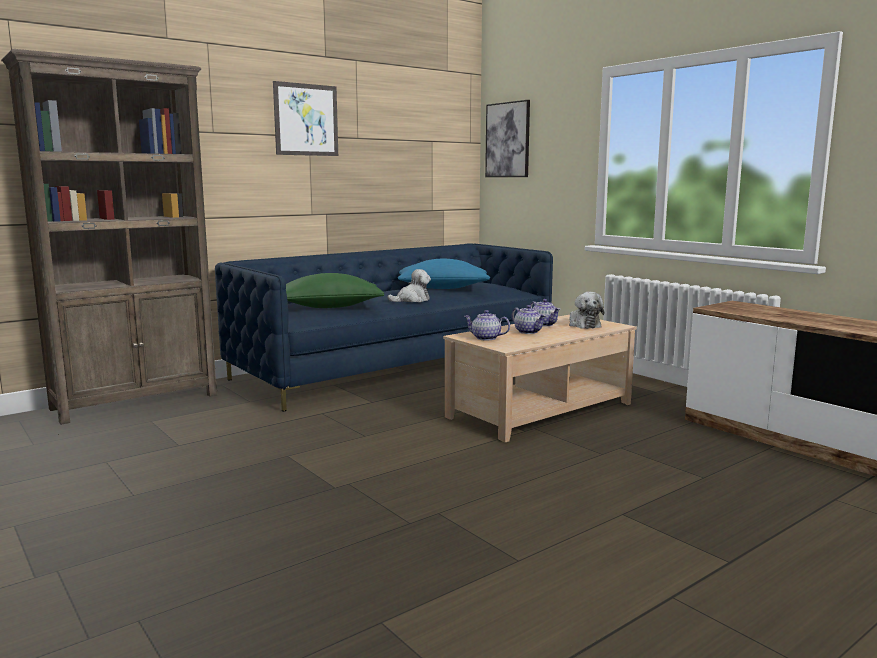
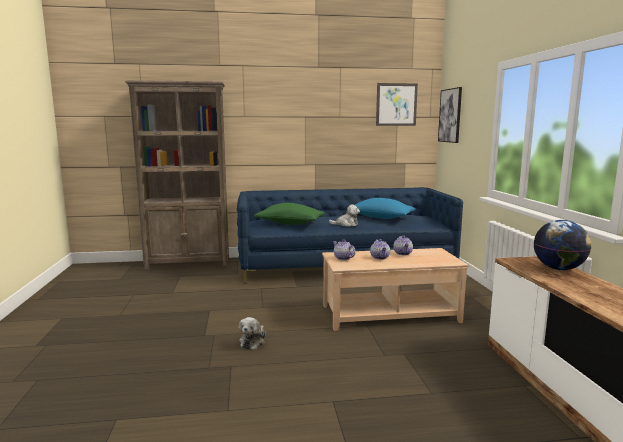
camera: 30 degrees right, 0 degrees up
picture [273,81,338,156] -> picture moved to [376,83,418,126]
plush toy [569,292,604,329] -> plush toy moved to [239,317,266,350]
none -> globe [534,220,591,270]

